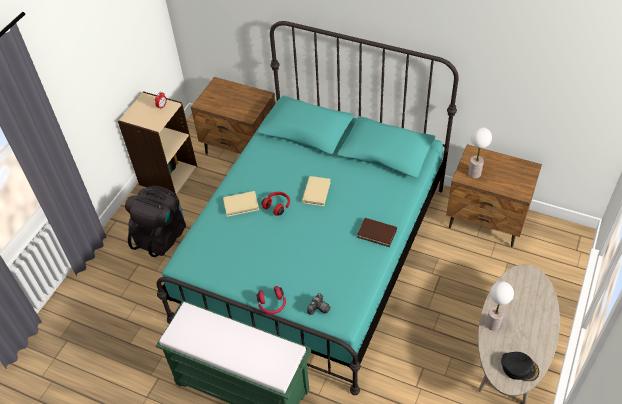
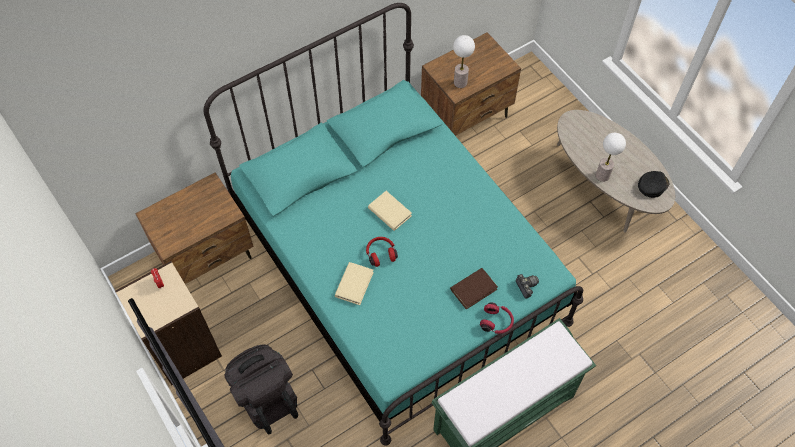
camera: 60 degrees left, 10 degrees up
brown book [357,218,397,247] -> brown book moved to [450,268,498,310]

